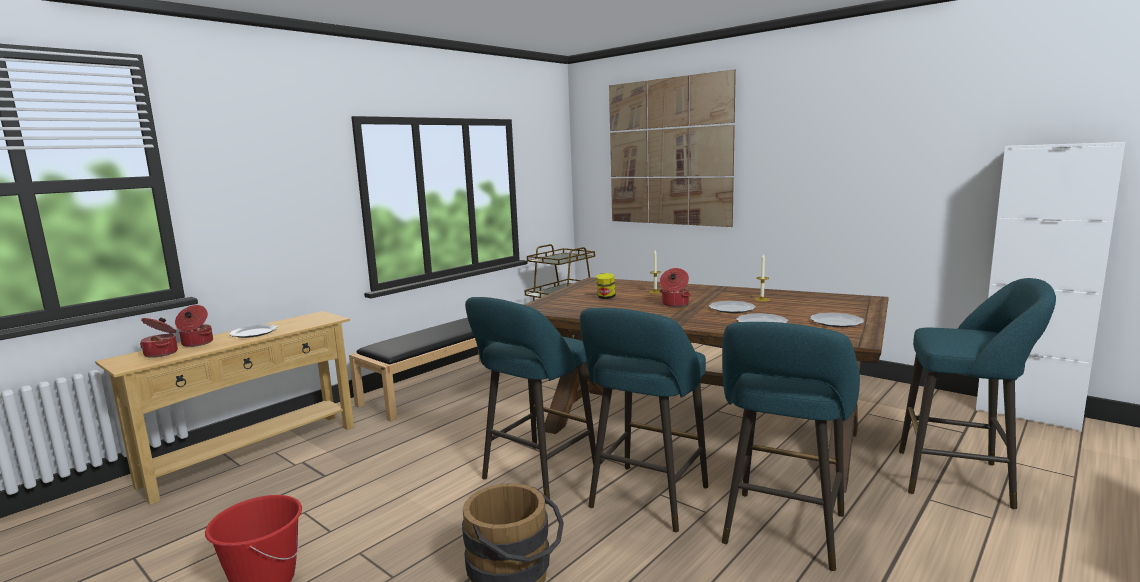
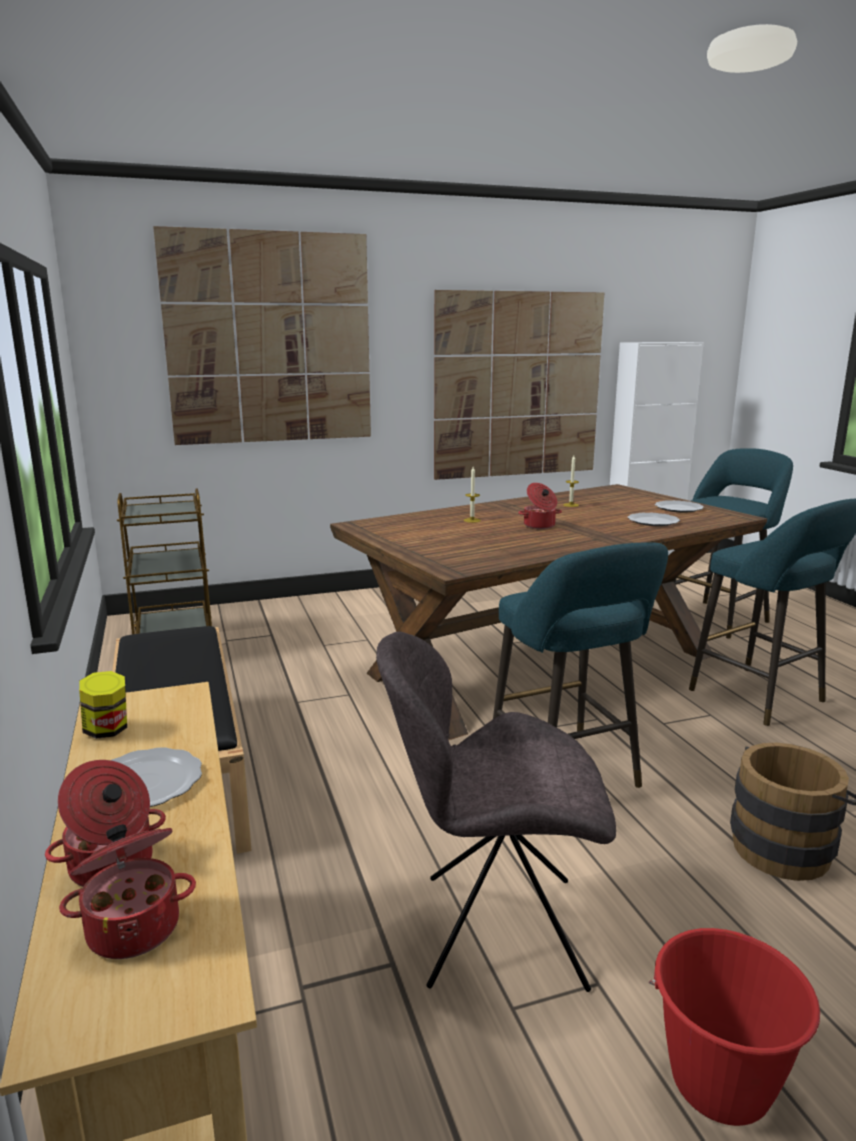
camera: 60 degrees left, 5 degrees up
turquoise stool [580,308,708,532] -> none
jar [596,273,616,299] -> jar moved to [79,671,127,739]
plate [709,301,756,313] -> none
none -> grey chair [376,632,616,992]
none -> picture [434,290,604,480]

